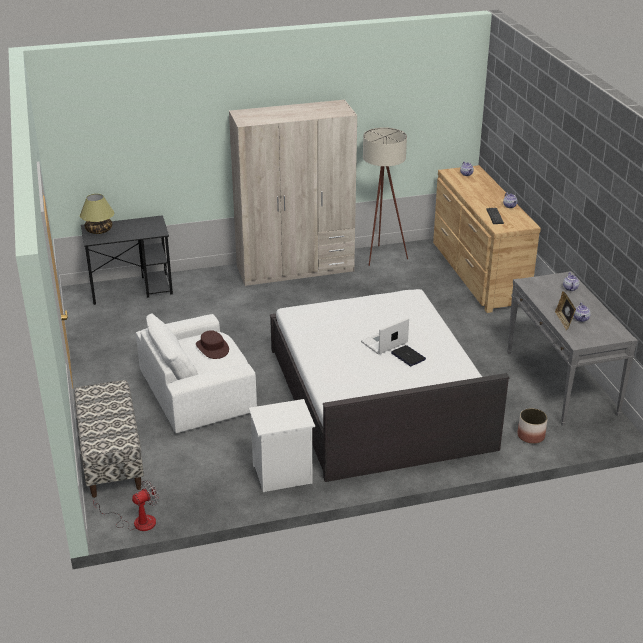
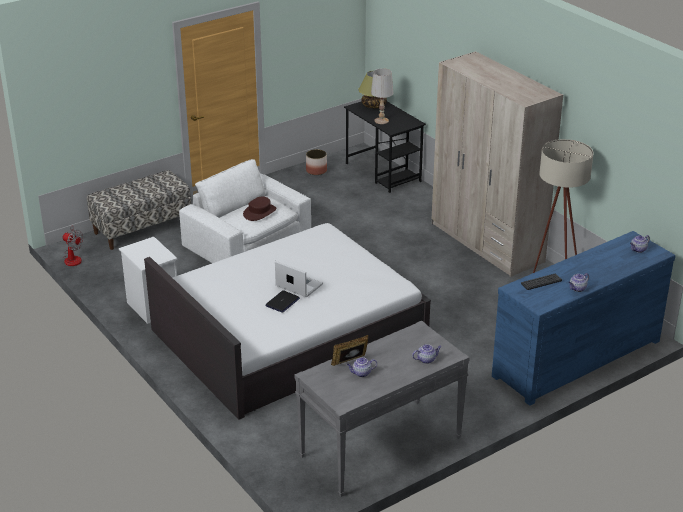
camera: 70 degrees right, 0 degrees up
brown dresser [433,165,541,313] -> blue dresser [492,231,675,406]
planter [517,408,548,444] -> planter moved to [306,149,327,175]
none -> white table lamp [371,68,393,124]

